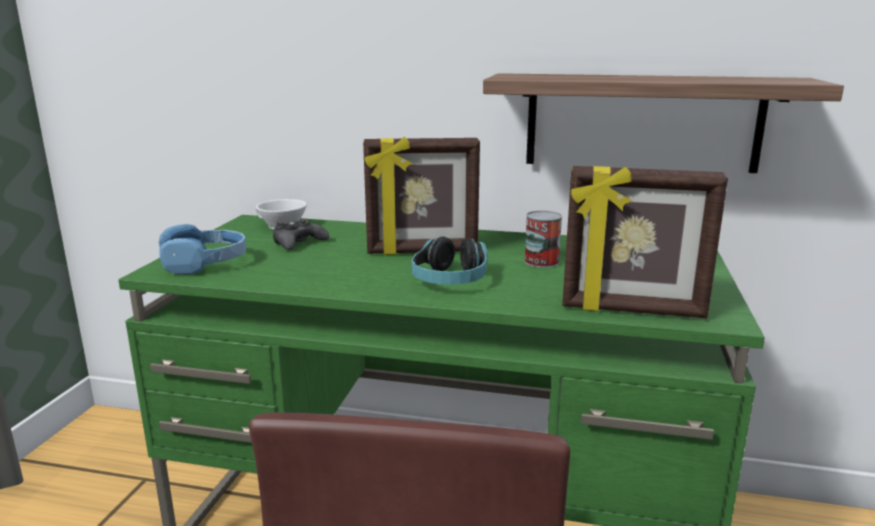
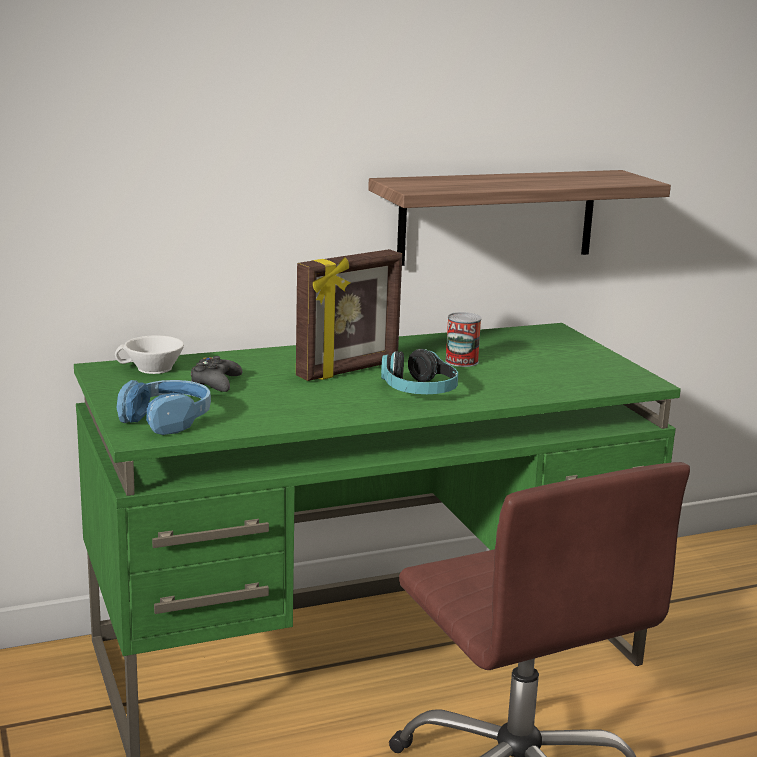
camera: 35 degrees left, 0 degrees up
picture frame [562,166,728,318] -> none

